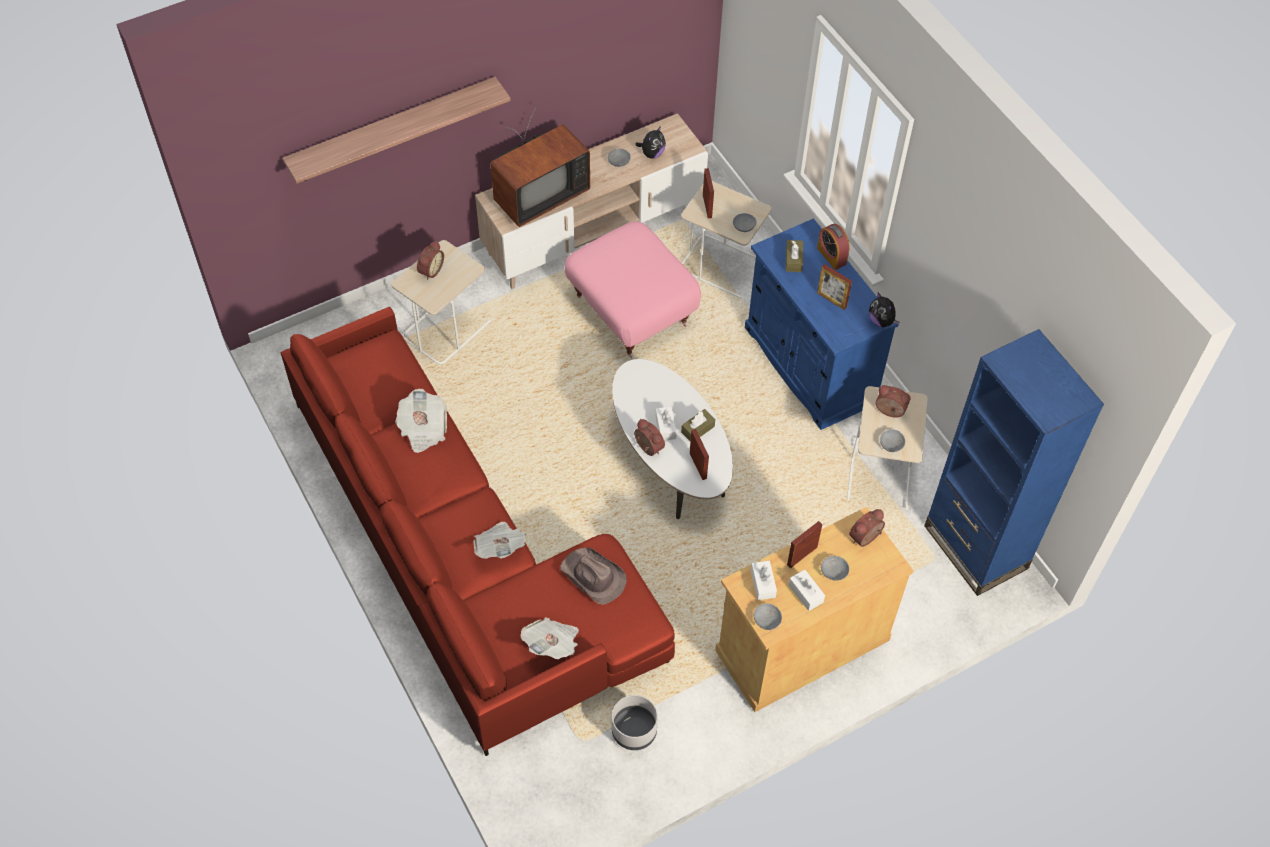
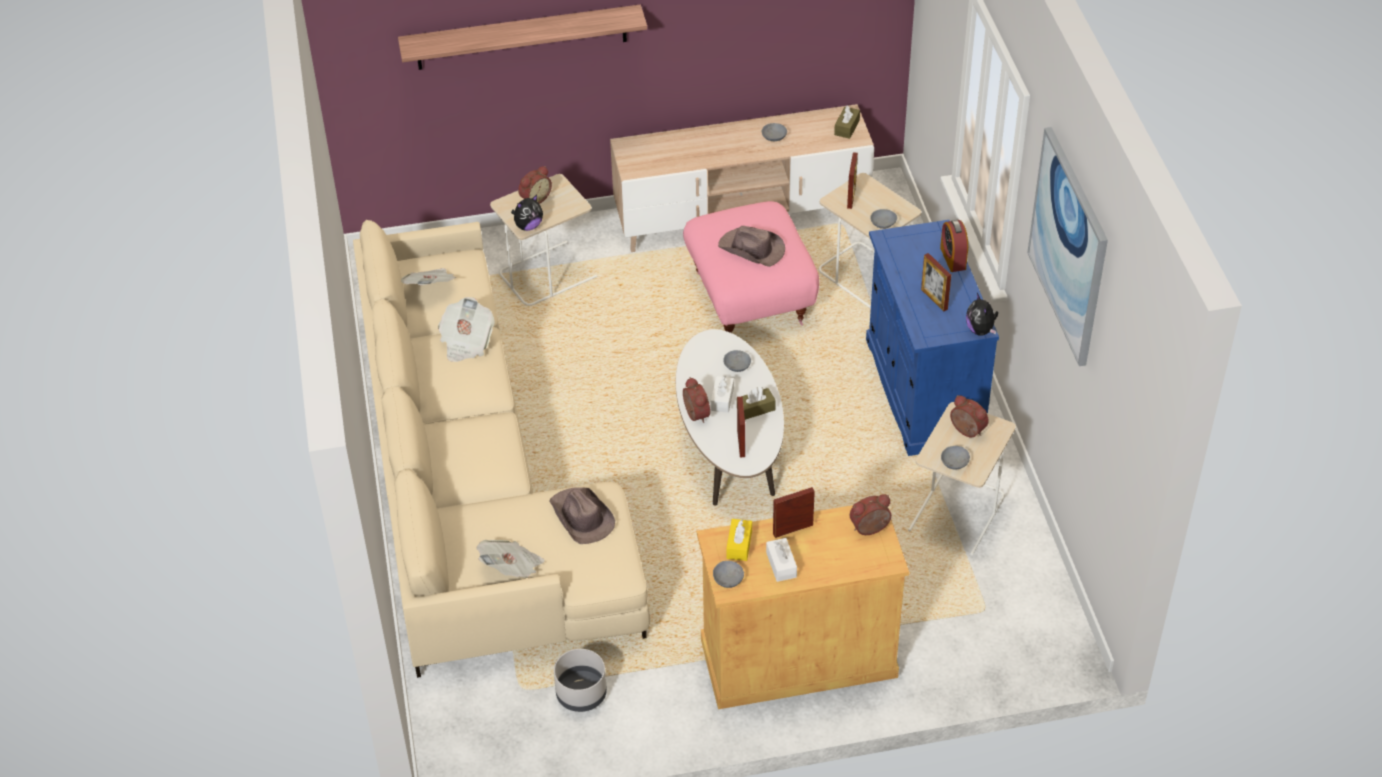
camera: 20 degrees right, 10 degrees down
red sofa [281,307,675,756] -> beige sofa [353,220,650,678]
newspaper [474,522,526,559] -> newspaper moved to [401,268,456,286]
television [490,106,590,227] -> none
plush toy [635,126,666,159] -> plush toy moved to [511,195,543,231]
white tissue box [751,561,777,600] -> yellow tissue box [726,519,752,561]
brown tissue box [786,240,803,272] -> brown tissue box moved to [834,105,860,139]
grey bowl [821,556,849,581] -> grey bowl moved to [723,350,751,372]
blue bookcase [924,329,1104,596] -> none
none -> brown hat [718,226,785,267]
none -> picture [1027,127,1108,366]

